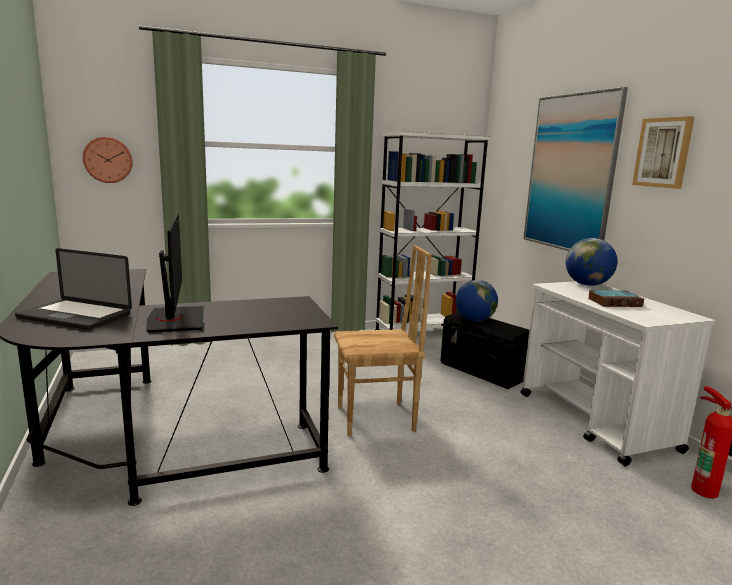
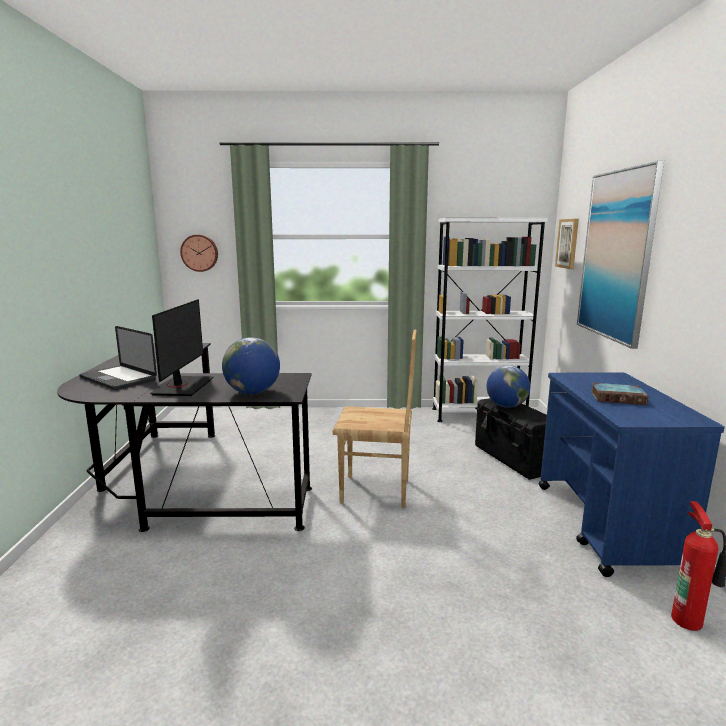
camera: 20 degrees right, 0 degrees up
white cart [521,281,715,466] -> blue cart [538,373,725,577]
globe [566,238,617,286] -> globe moved to [222,337,280,394]
picture [632,116,694,189] -> picture moved to [555,219,579,269]

